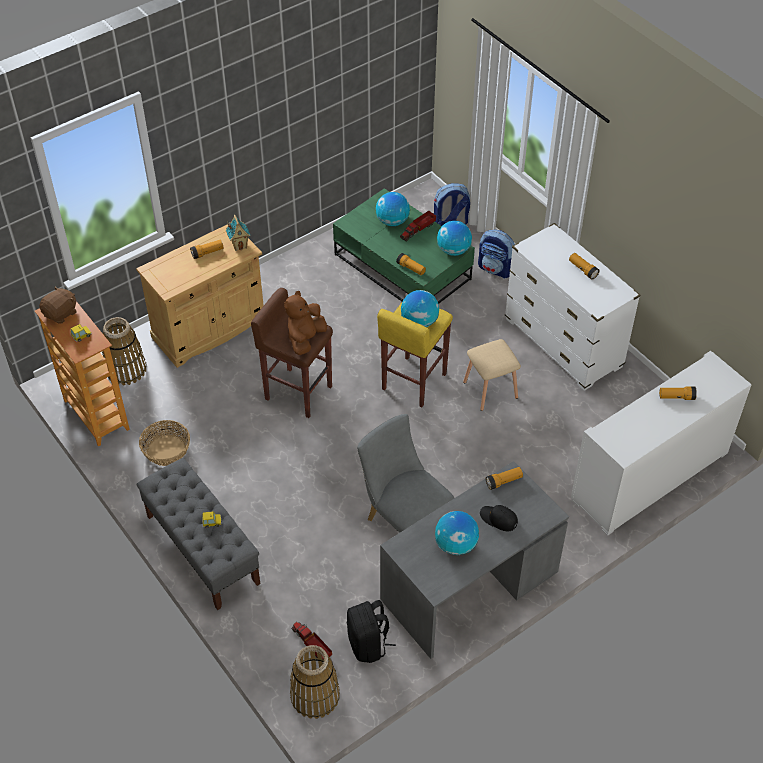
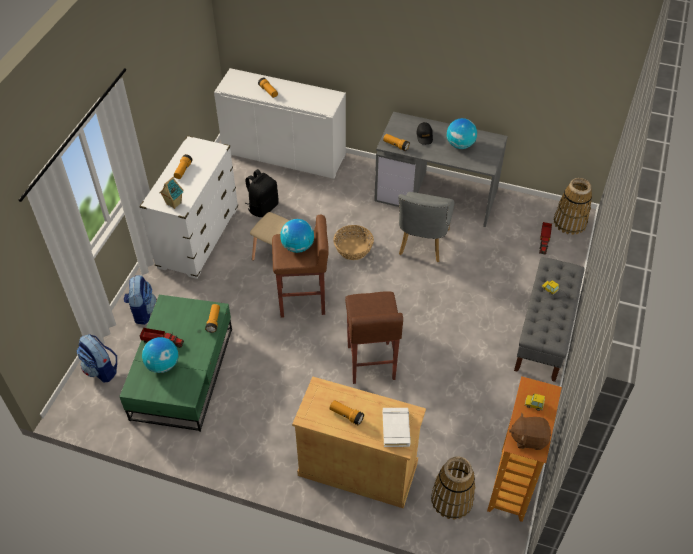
camera: 125 degrees left, 0 degrees up
basket [139,420,190,466] -> basket moved to [333,225,374,260]
toy house [226,215,251,251] -> toy house moved to [159,176,184,209]
brown plush toy [284,291,327,355] -> none
black backpack [347,600,396,663] -> black backpack moved to [245,169,279,217]
yellow stool [377,301,453,407] -> brown stool [272,215,329,318]
globe [437,221,472,256] -> none
none -> white book [382,408,411,447]

